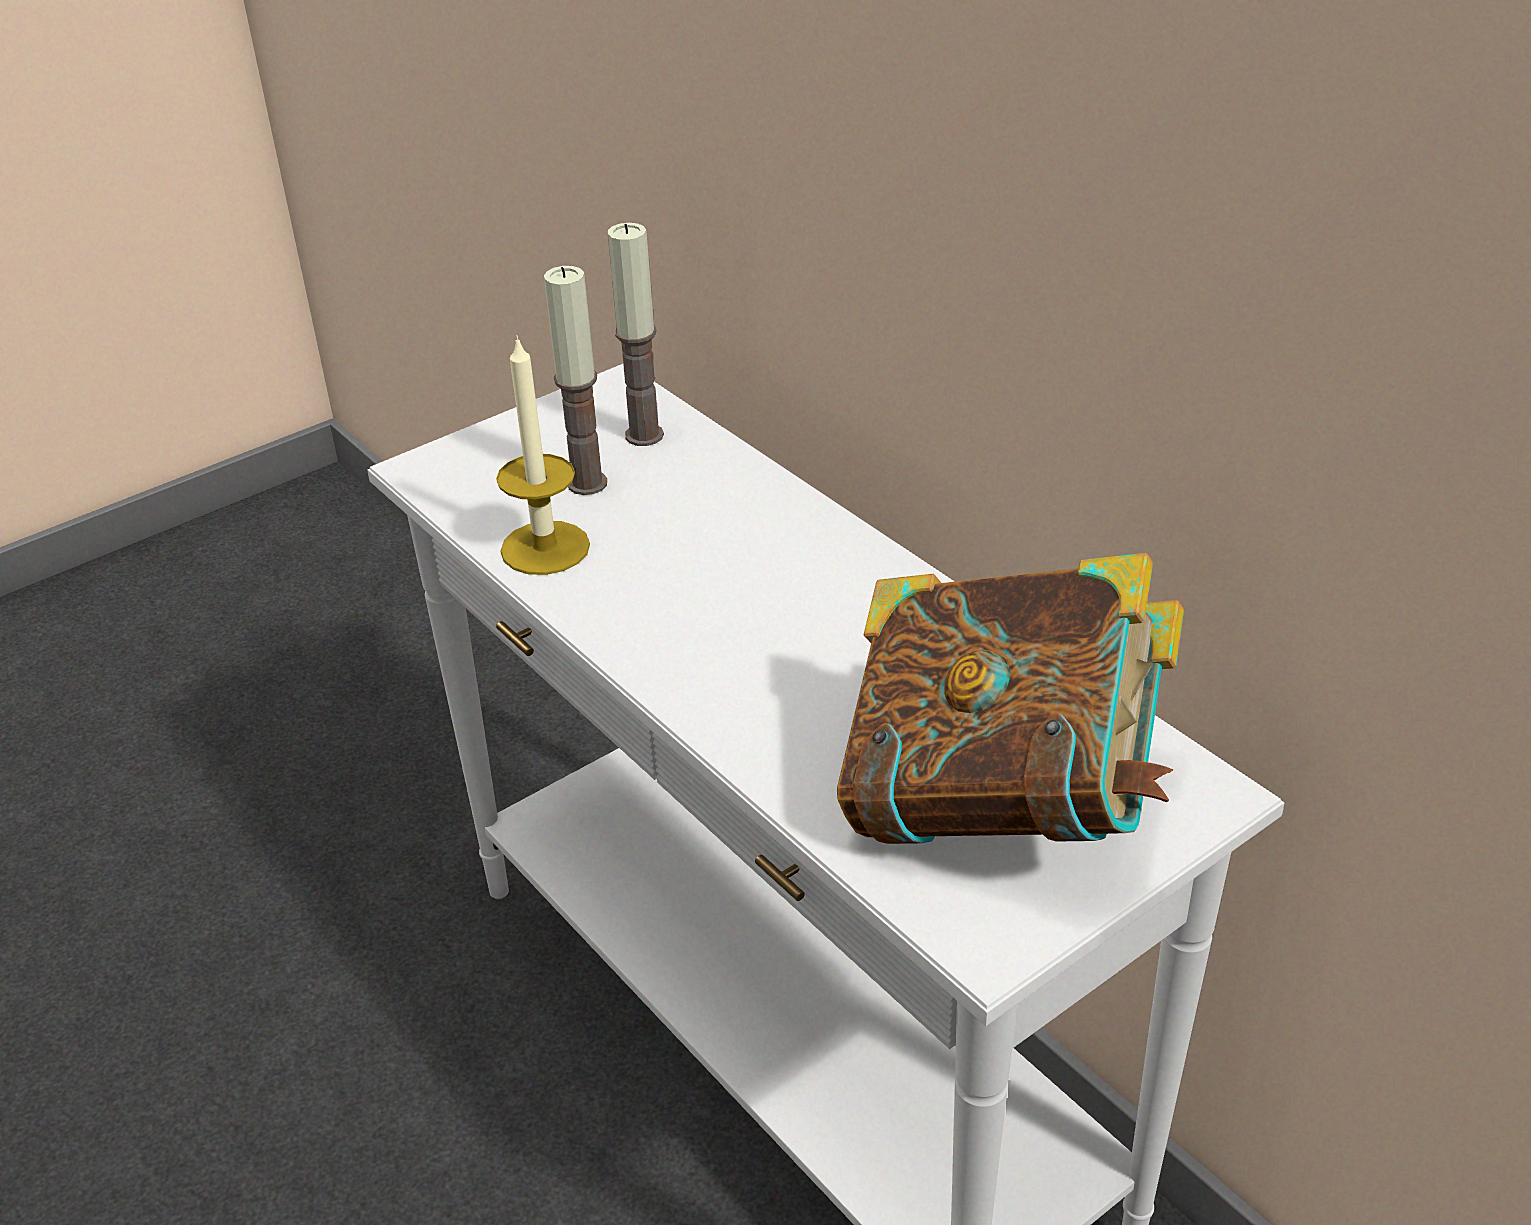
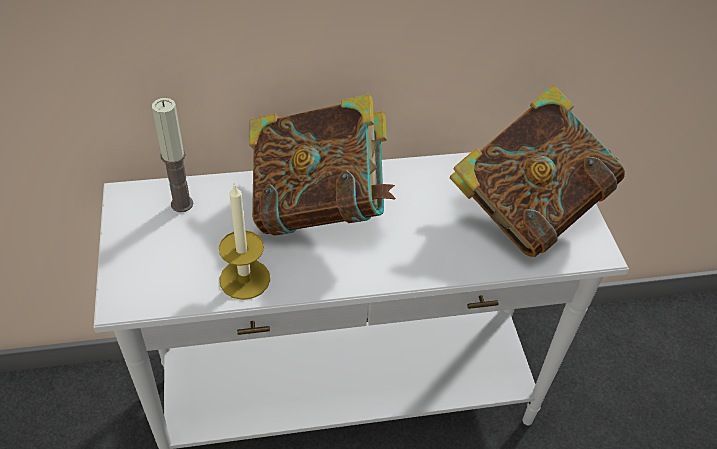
camera: 65 degrees left, 10 degrees up
candle [544,266,607,495] -> none
none -> book [249,94,396,235]

